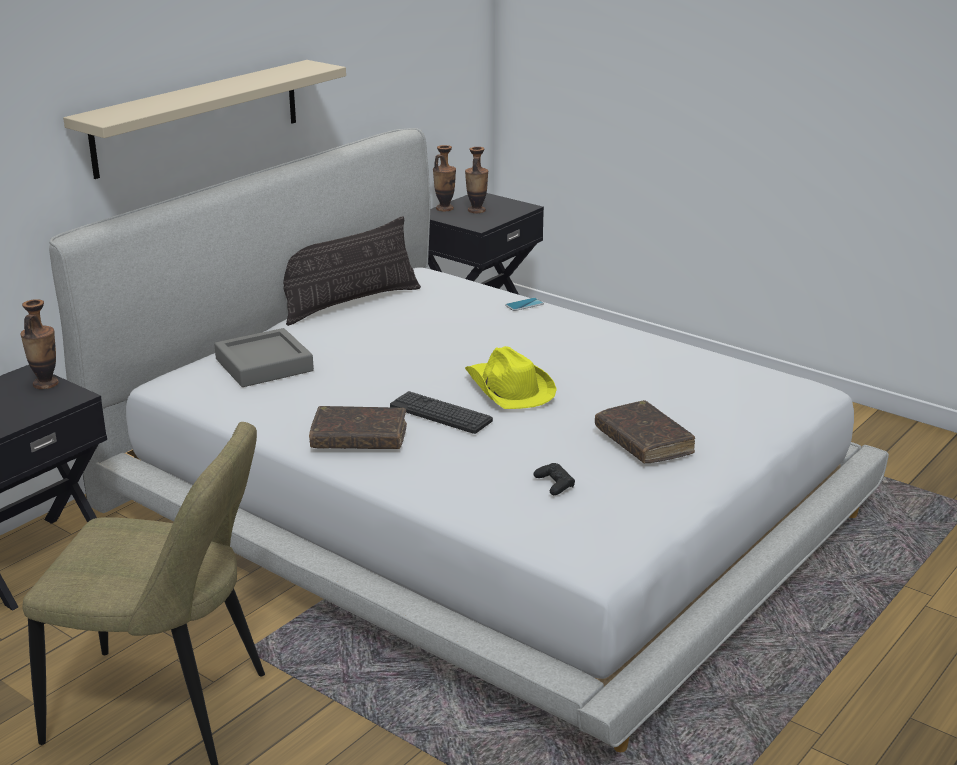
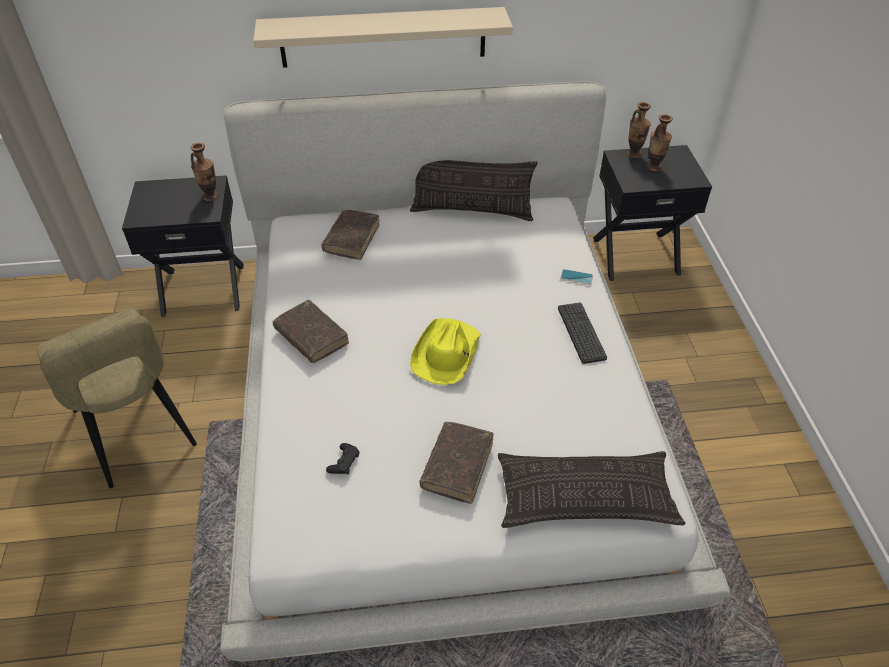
camera: 45 degrees right, 20 degrees up
grey tray [214,328,314,387] -> brown book [321,210,379,260]
keyboard [390,391,493,434] -> keyboard moved to [558,303,607,364]
none -> pillow [498,451,685,528]

